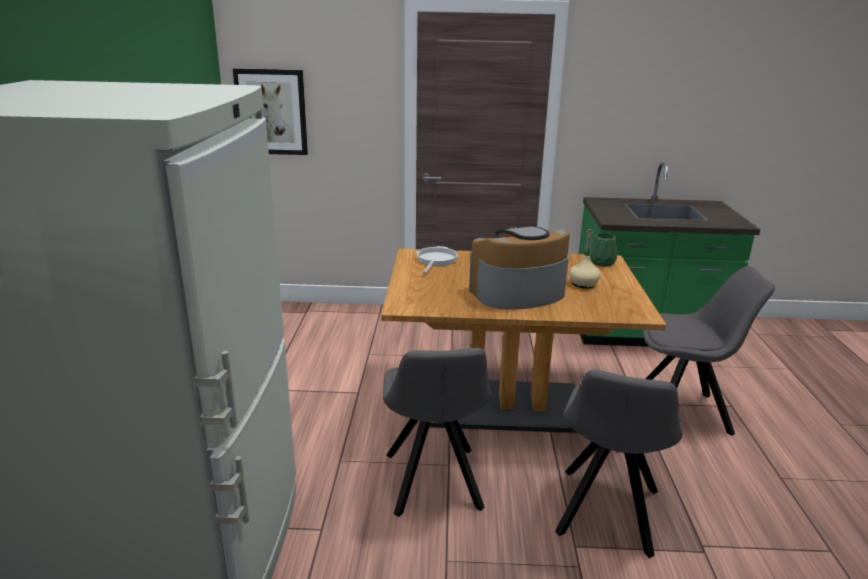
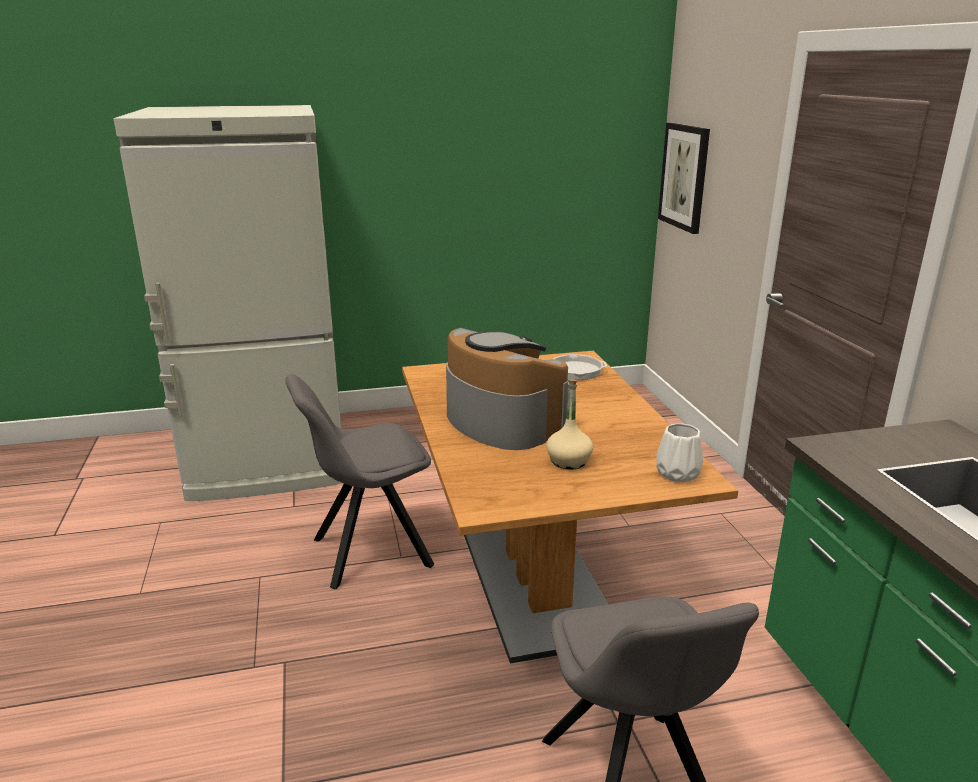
camera: 75 degrees right, 0 degrees up
grey chair [555,370,683,558] -> none
green vase [590,233,617,266] -> white vase [656,423,703,482]

